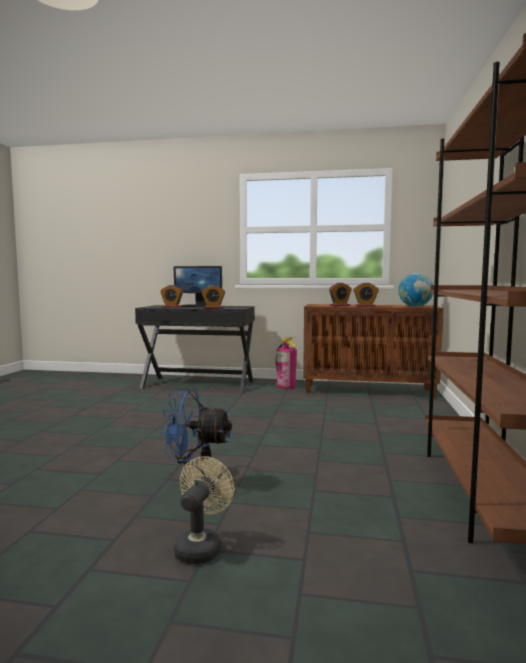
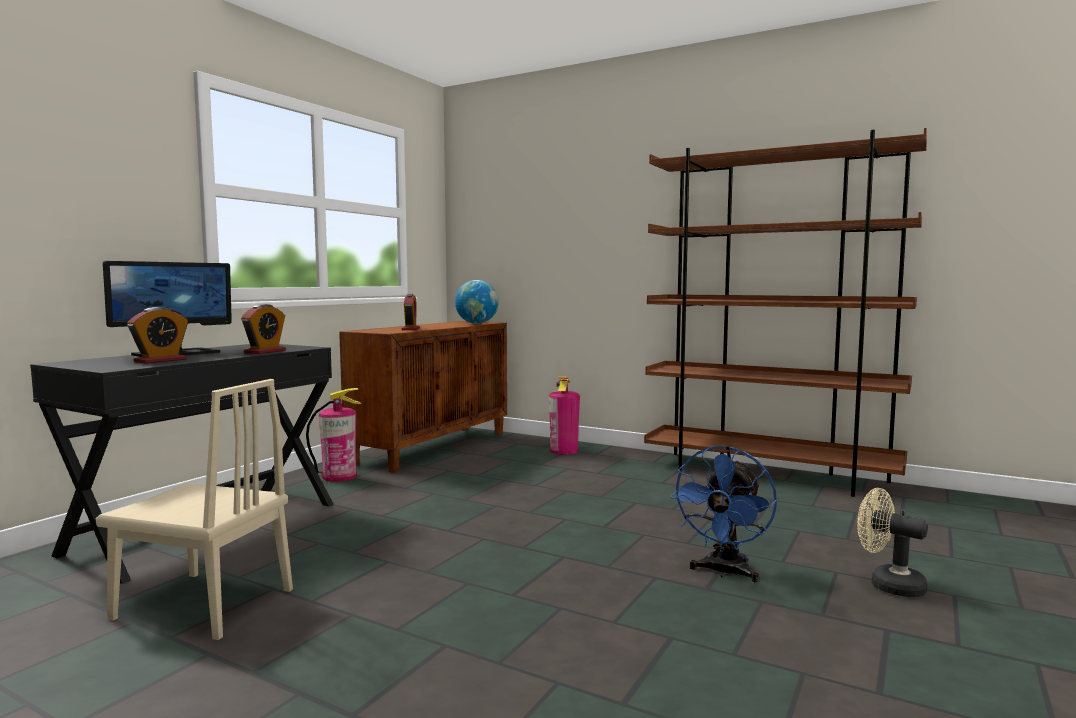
camera: 70 degrees left, 0 degrees up
alarm clock [354,283,379,307] -> none
none -> beige chair [96,379,293,640]
none -> fire extinguisher [549,377,580,455]

